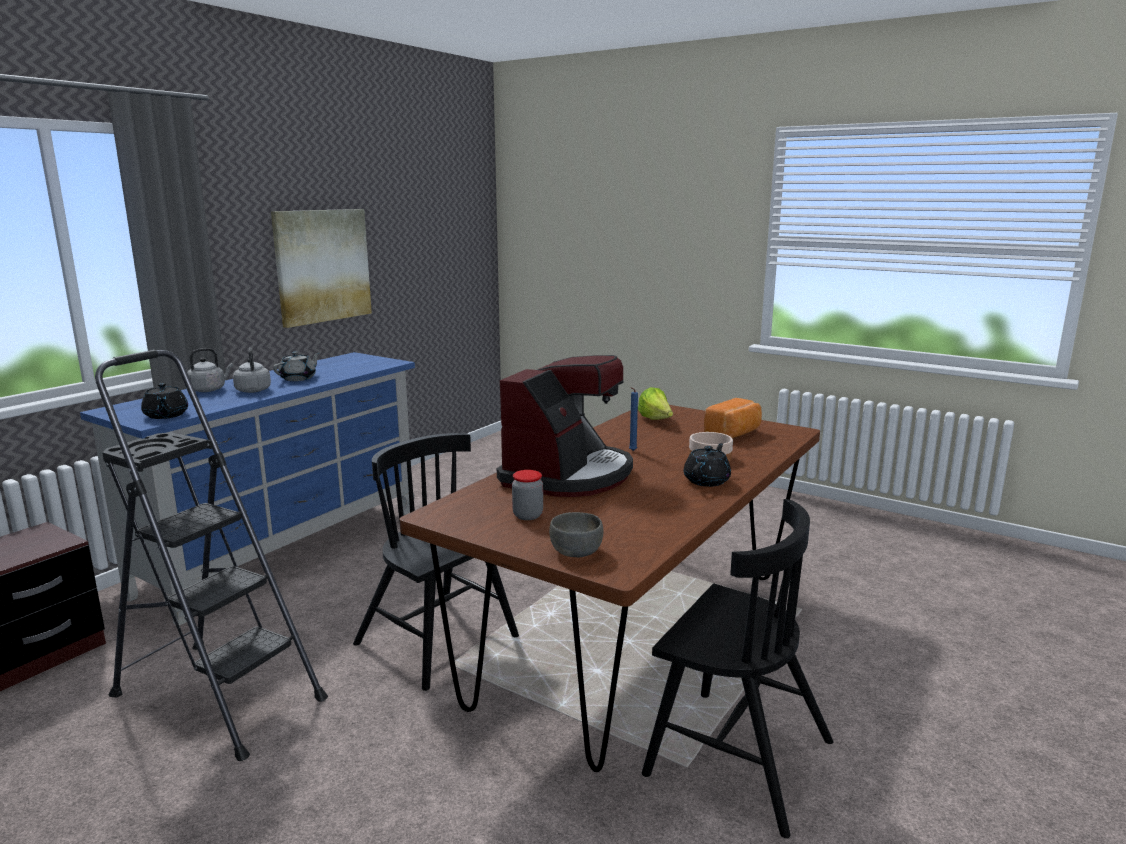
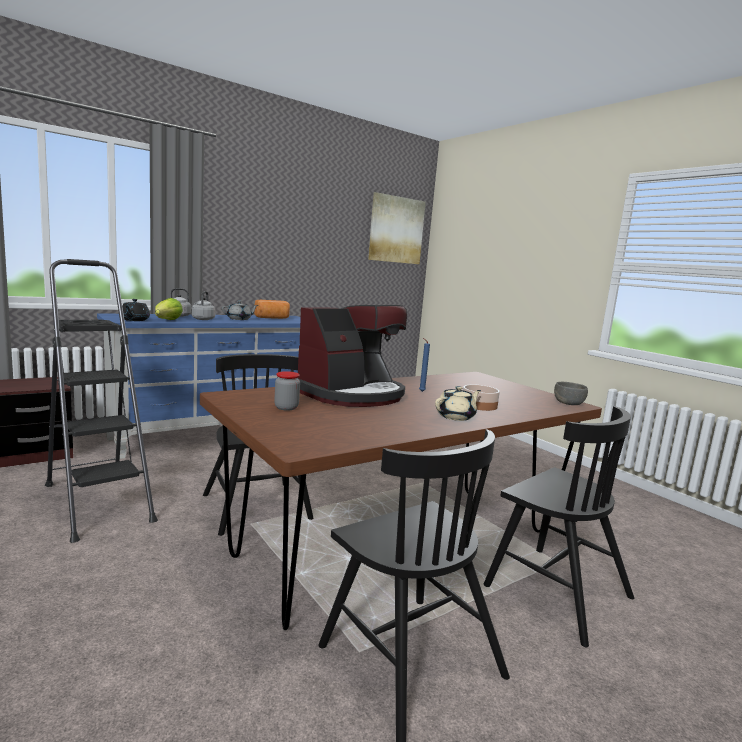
camera: 20 degrees right, 5 degrees down
picture [271,209,372,328] -> picture moved to [368,192,426,264]
grey bowl [549,512,604,557] -> grey bowl moved to [554,382,588,405]
lettuce [638,387,673,420] -> lettuce moved to [155,298,183,320]
black teapot [684,443,731,487] -> beige teapot [435,386,481,421]
bread [704,398,762,438] -> bread moved to [254,300,290,319]
none -> black chair [484,406,634,648]

